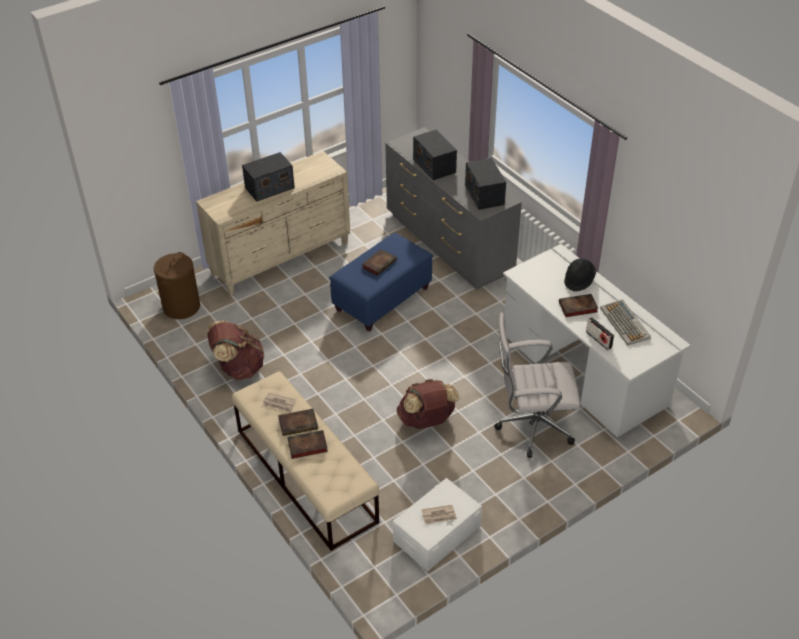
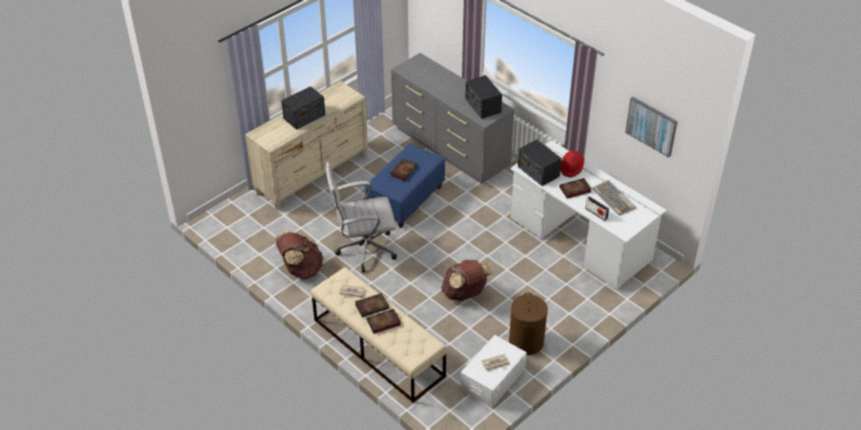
camera: 10 degrees left, 0 degrees up
brown laundry basket [154,252,200,319] -> brown laundry basket moved to [509,293,548,355]
radio [413,130,457,180] -> radio moved to [518,139,562,186]
white office chair [494,312,580,458] -> white office chair moved to [326,162,397,273]
black hat [564,259,596,292] -> red hat [560,151,585,178]
none -> picture [625,97,678,157]

